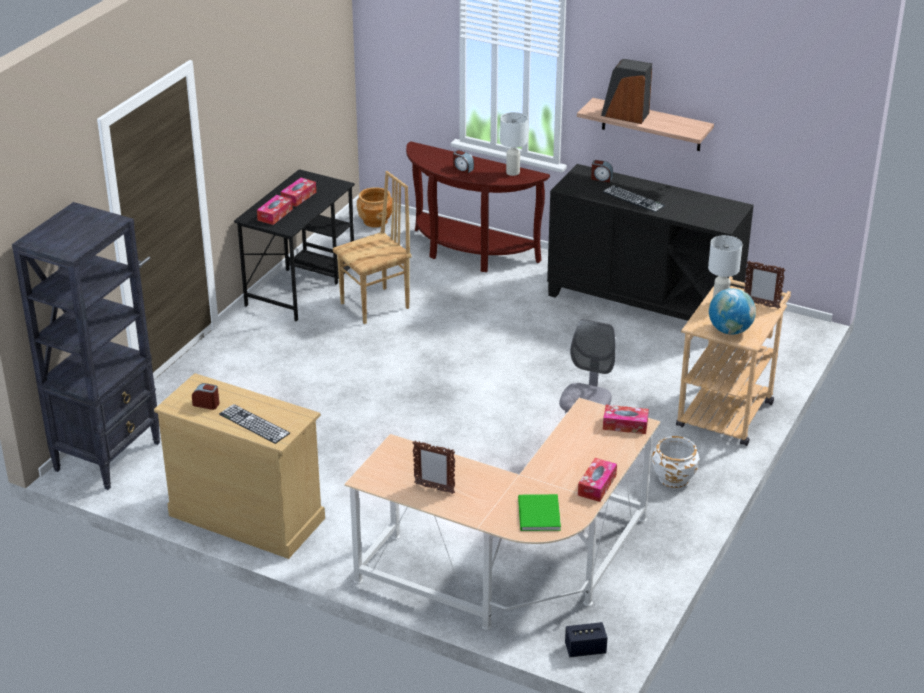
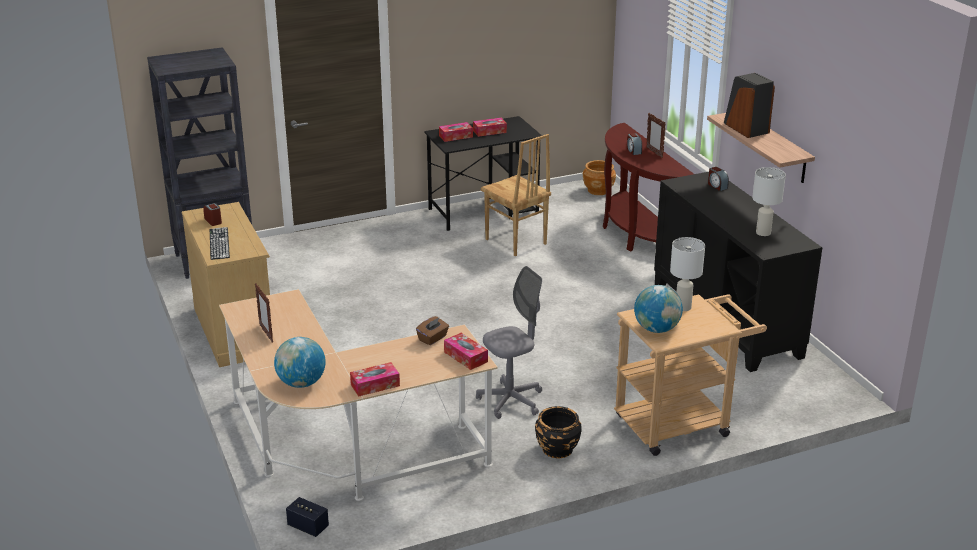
camera: 40 degrees right, 5 degrees down
brown chair [333,171,412,324] -> brown chair turned 45 degrees clockwise [481,134,551,256]
white table lamp [500,112,528,176] -> white table lamp moved to [752,167,786,236]
green book [518,494,561,531] -> globe [274,337,326,388]
keyboard [603,185,665,212] -> none
white planter [652,436,699,488] -> black planter [535,406,581,458]
picture frame [744,261,785,309] -> picture frame moved to [646,113,666,158]
none -> brown tissue box [416,316,449,345]

